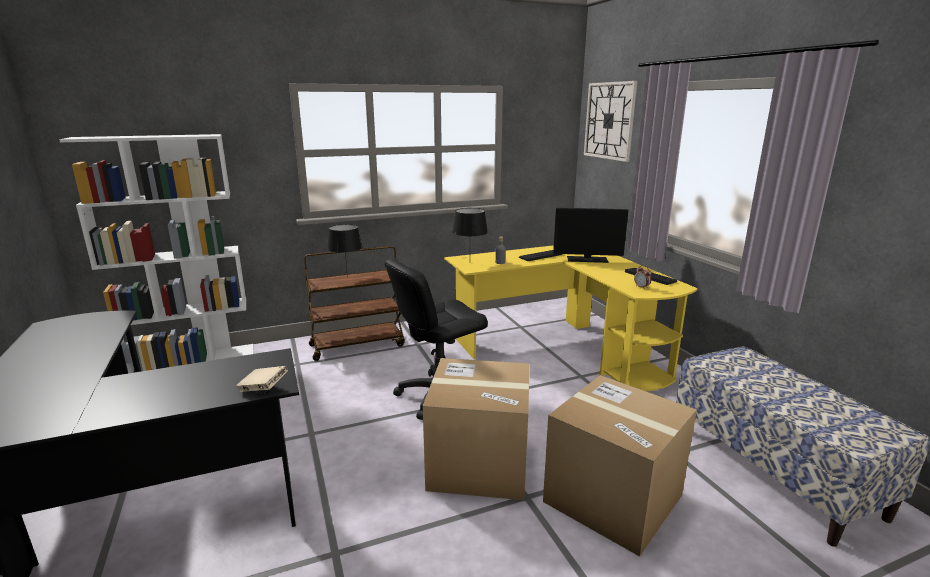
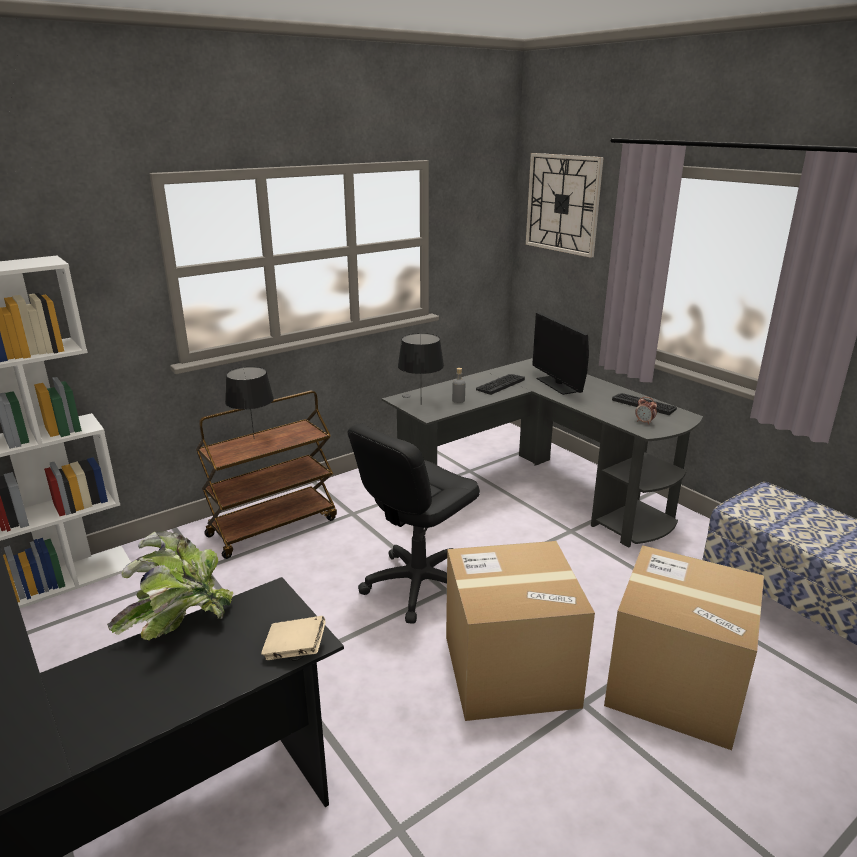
camera: 15 degrees left, 5 degrees up
yellow desk [444,245,698,391] -> black desk [382,358,703,548]
monitor [553,208,628,263] -> monitor turned 75 degrees clockwise [532,312,589,395]
none -> potted plant [107,531,234,640]

